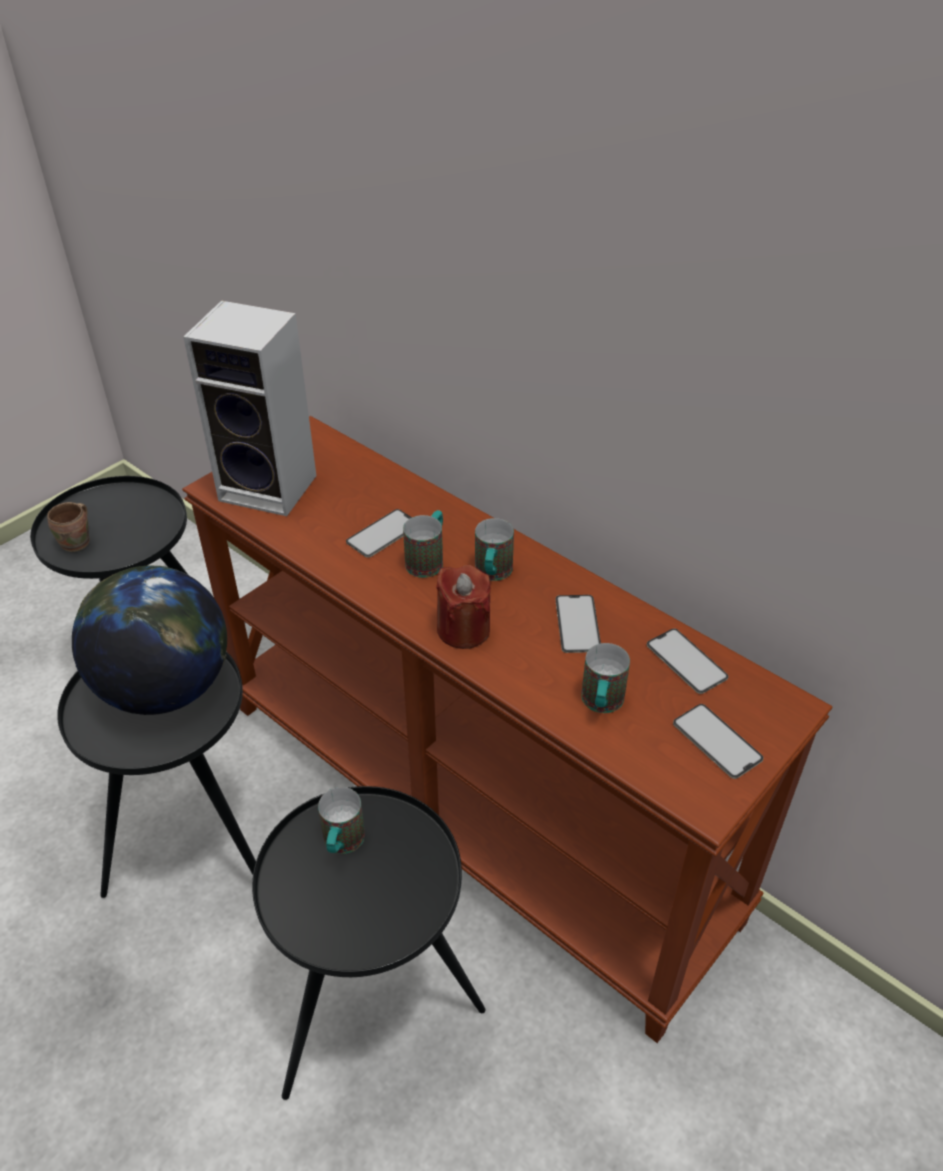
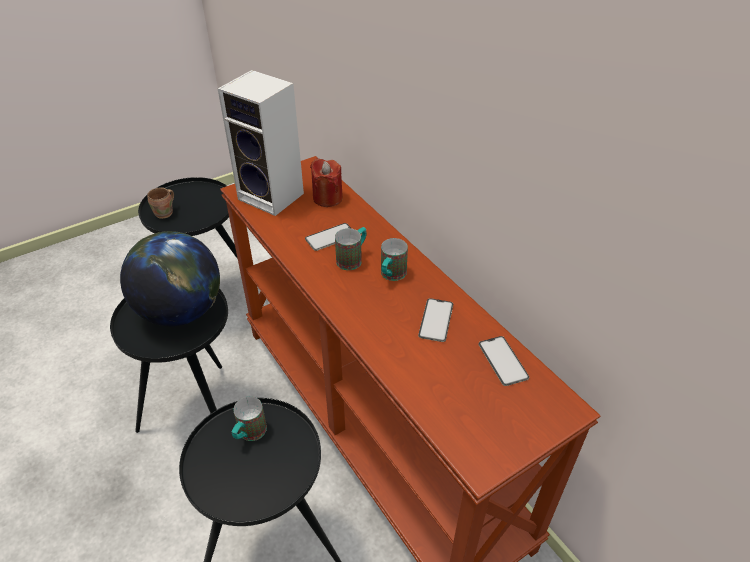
camera: 15 degrees right, 0 degrees up
red candle [436,565,491,649] -> red candle moved to [310,158,343,207]
mug [581,643,630,713] -> none
phone [673,704,763,779] -> none

